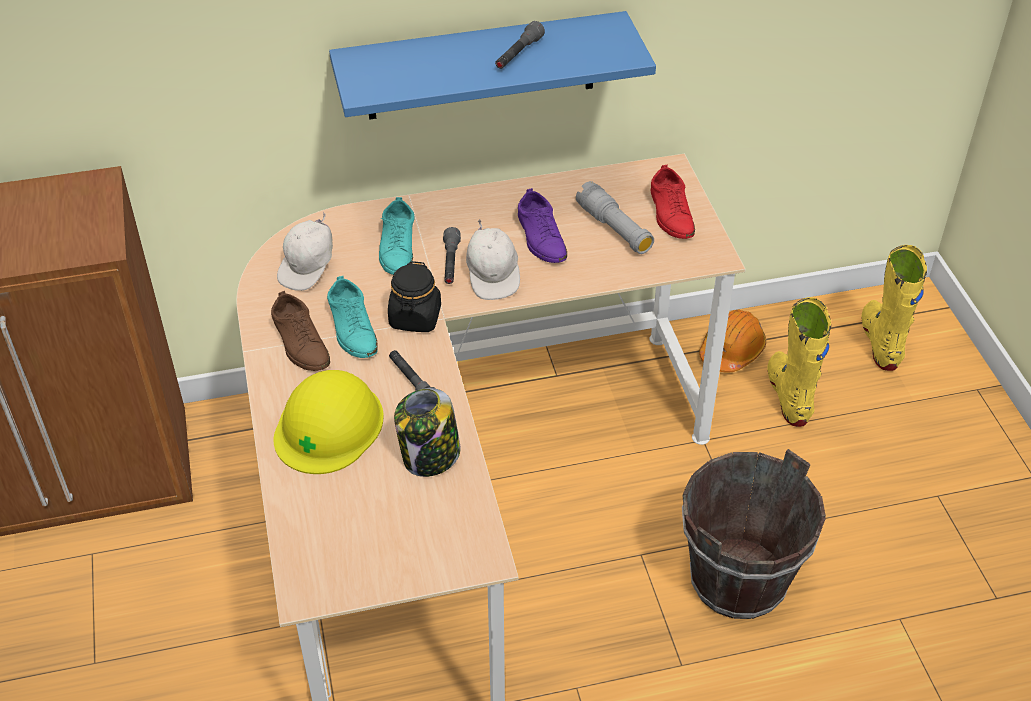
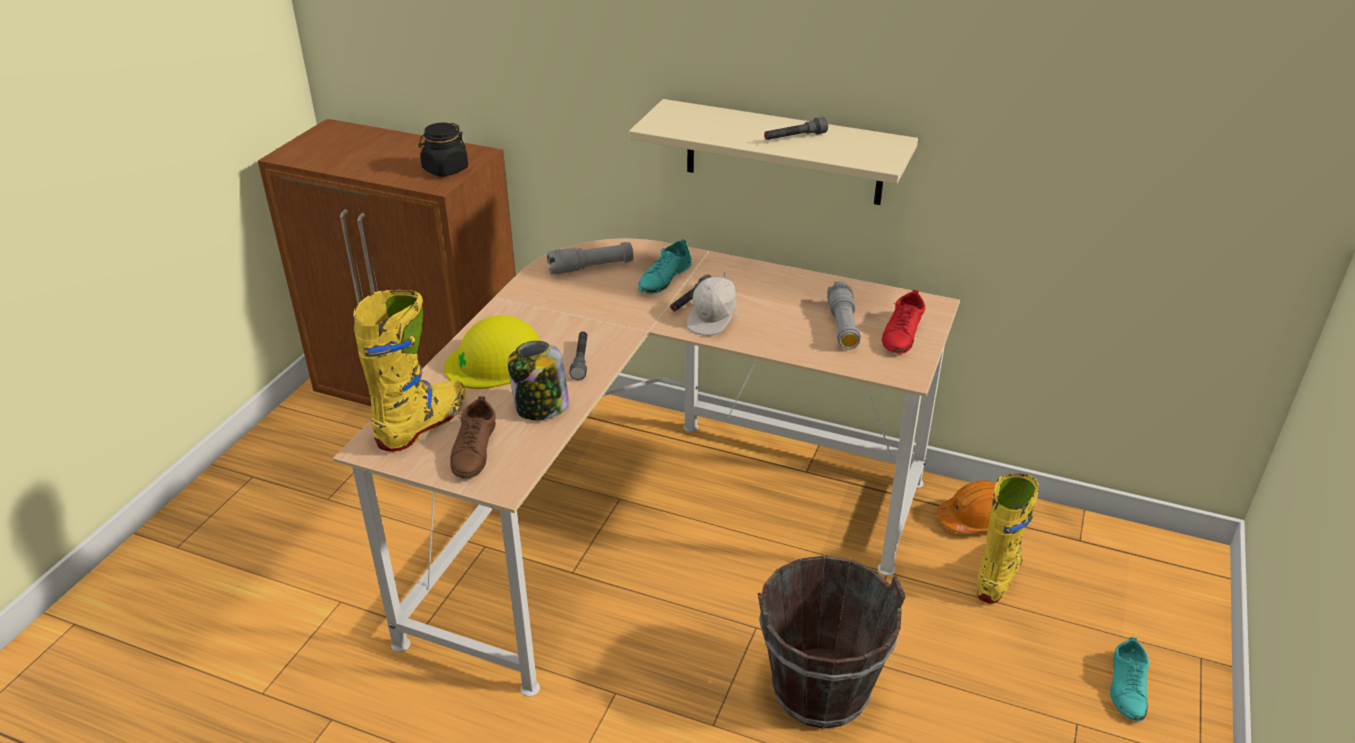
camera: 35 degrees right, 10 degrees down
brown shoe [271,291,330,371] -> brown shoe moved to [450,396,496,478]
white cap [277,212,333,291] -> grey flashlight [547,242,633,275]
turquoise shoe [327,276,378,358] -> turquoise shoe moved to [1110,637,1149,721]
blue shelf [329,11,656,120] -> beige shelf [629,99,918,205]
black jar [388,261,441,332] -> black jar moved to [418,122,468,177]
purple shoe [518,188,567,263] -> none
yellow boot [861,245,927,371] -> yellow boot moved to [353,290,466,452]

